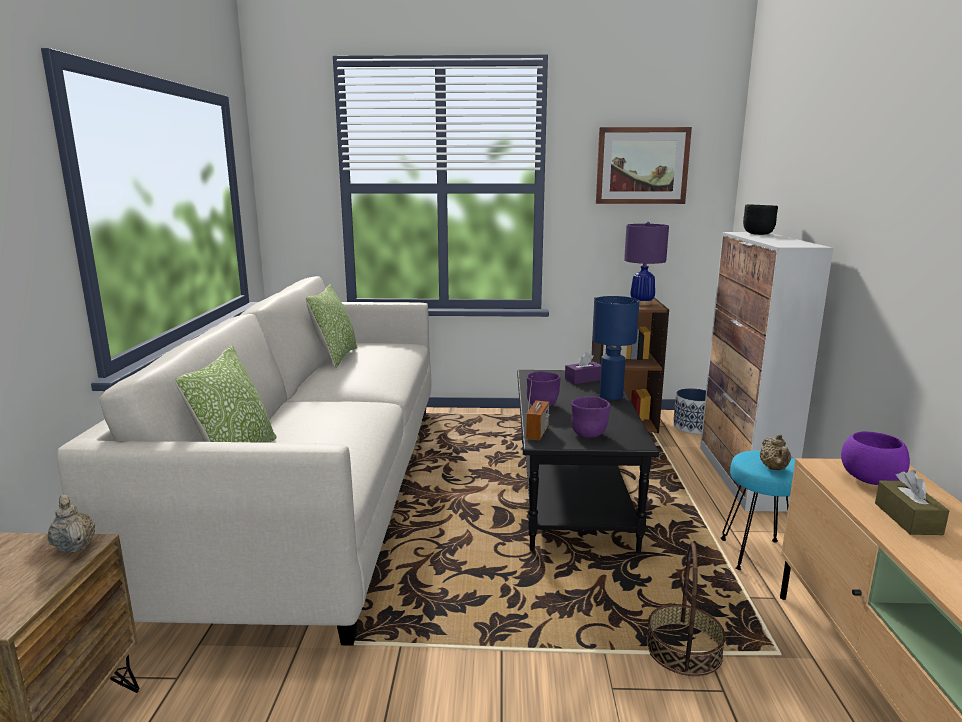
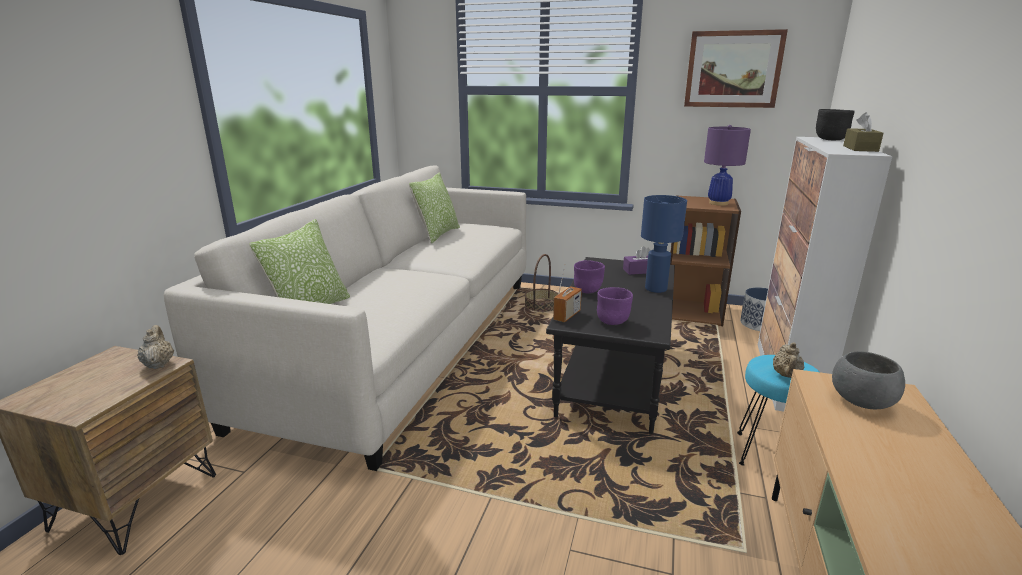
camera: 15 degrees right, 5 degrees up
basket [647,542,726,676] -> basket moved to [525,254,558,312]
purple bowl [841,431,910,485] -> grey bowl [832,351,905,409]
brown tissue box [875,470,949,535] -> brown tissue box moved to [843,112,884,152]

